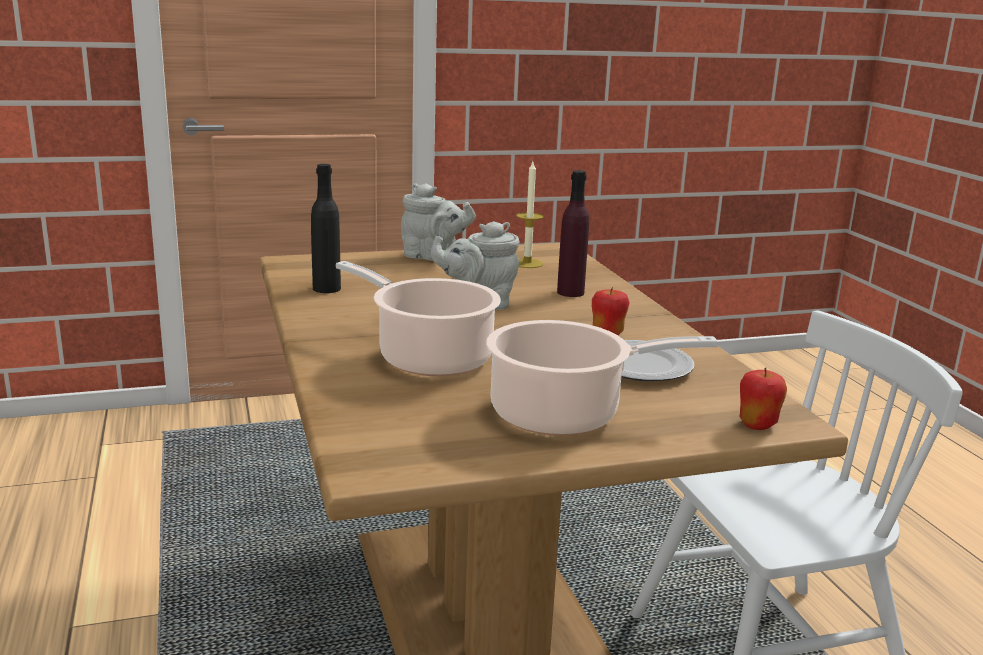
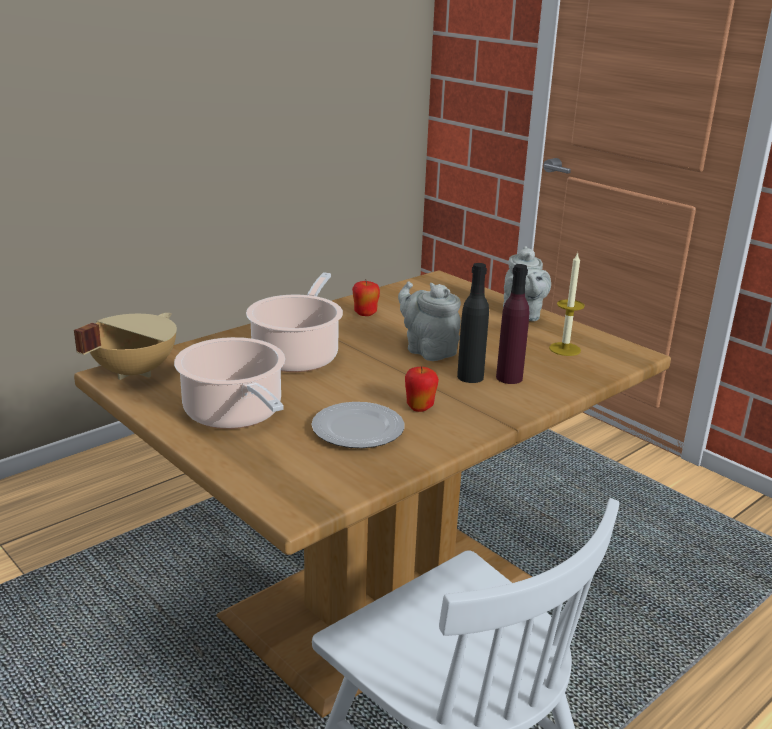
camera: 65 degrees right, 5 degrees up
black bottle [311,164,341,293] -> black bottle moved to [457,263,489,383]
apple [740,368,787,430] -> apple moved to [352,281,380,316]
none -> beige cooking pot [74,313,177,380]

